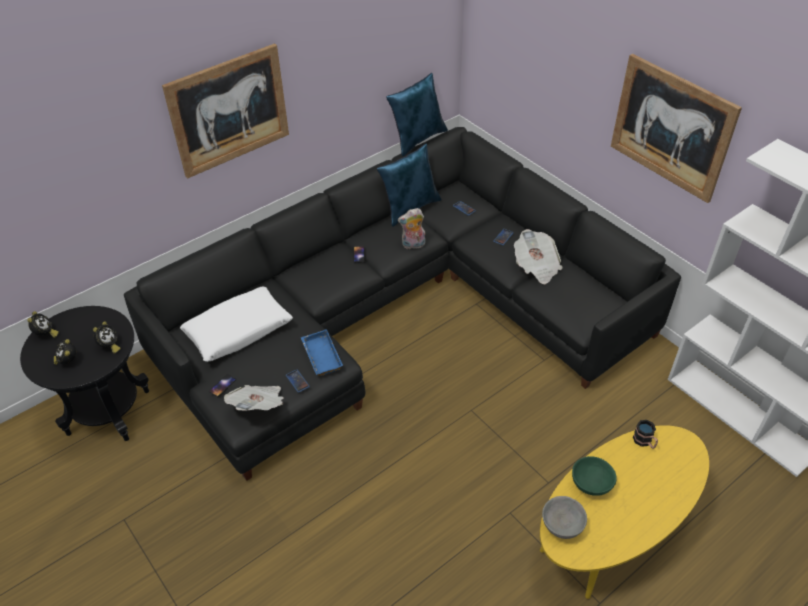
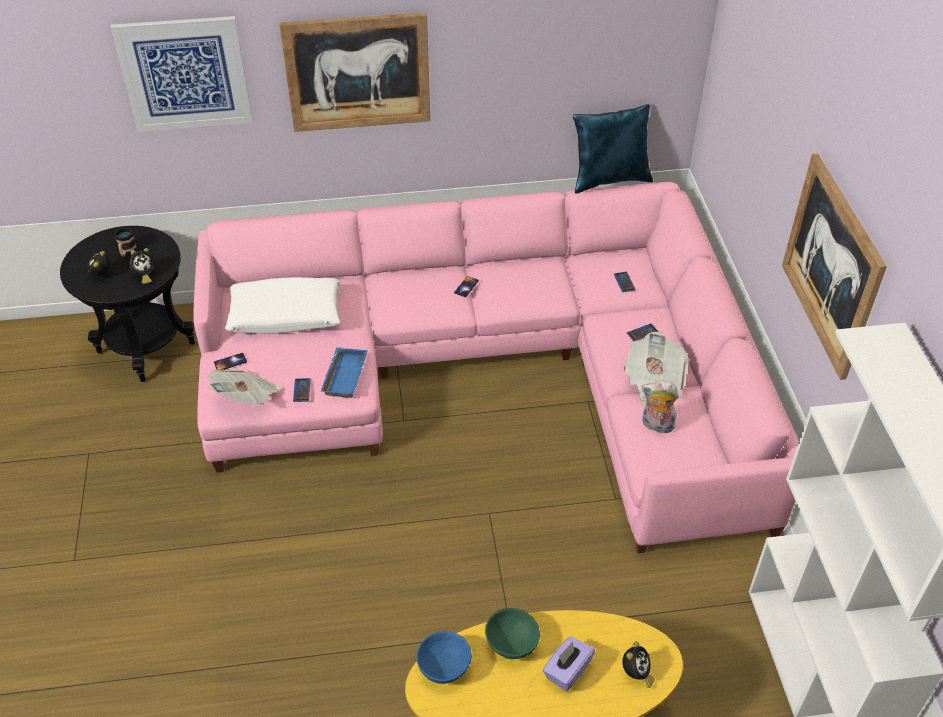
camera: 30 degrees right, 0 degrees up
alarm clock [27,311,59,338] -> alarm clock moved to [622,641,655,688]
black sofa [124,127,681,481] -> pink sofa [193,182,799,553]
blue pillow [377,144,442,227] -> none
plush toy [398,208,425,249] -> plush toy moved to [642,380,679,433]
grey bowl [542,496,587,539] -> blue bowl [416,631,472,684]
mug [633,420,658,449] -> mug moved to [114,227,137,257]
none -> picture [111,16,252,132]
none -> purple tissue box [543,636,595,691]

